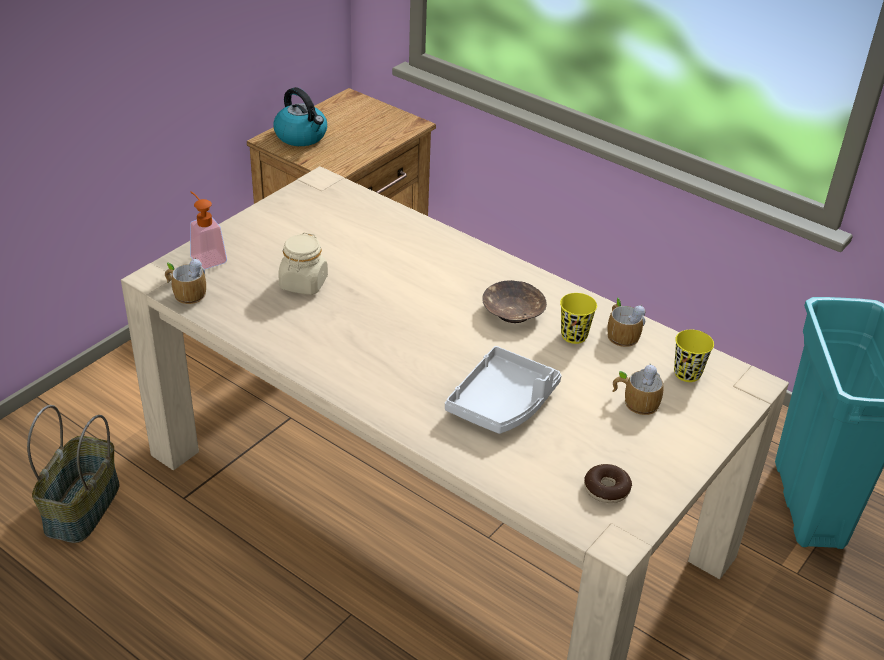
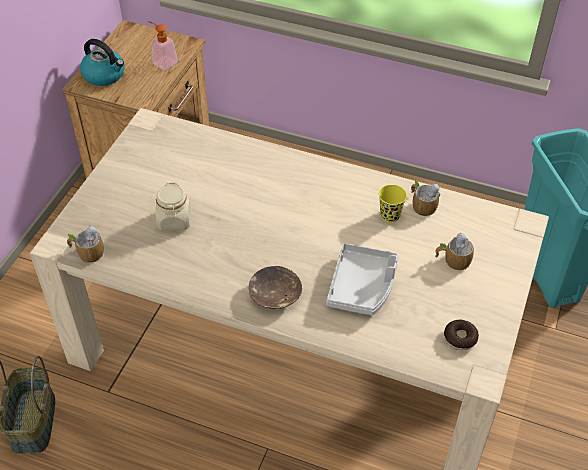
camera: 15 degrees left, 10 degrees up
soap dispenser [190,191,227,269] -> soap dispenser moved to [147,21,178,70]
brown bowl [482,280,547,323] -> brown bowl moved to [249,266,302,309]
yellow cup [674,330,714,382] -> none

